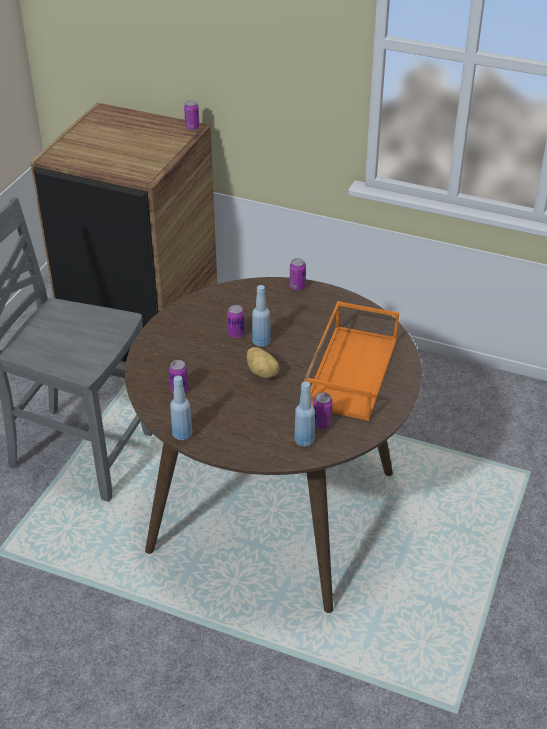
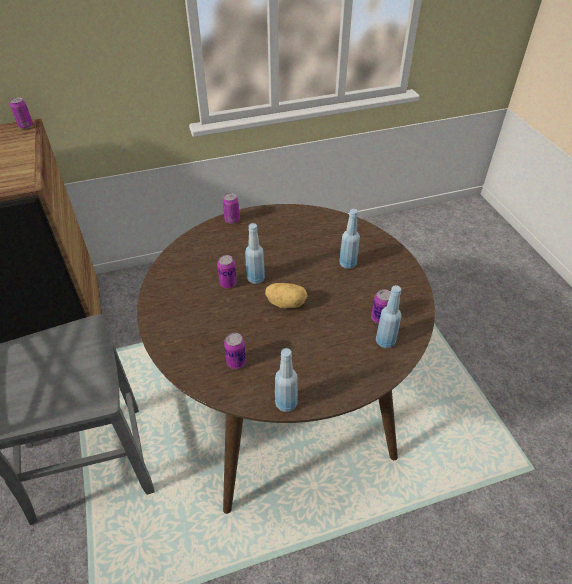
camera: 40 degrees left, 5 degrees up
orange tray [304,301,399,421] -> blue bottle [339,209,360,269]

